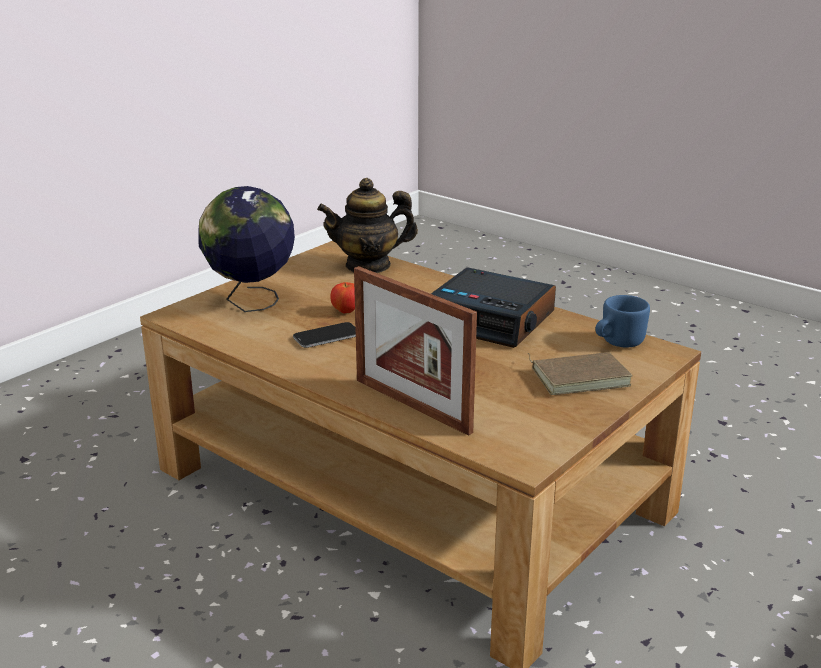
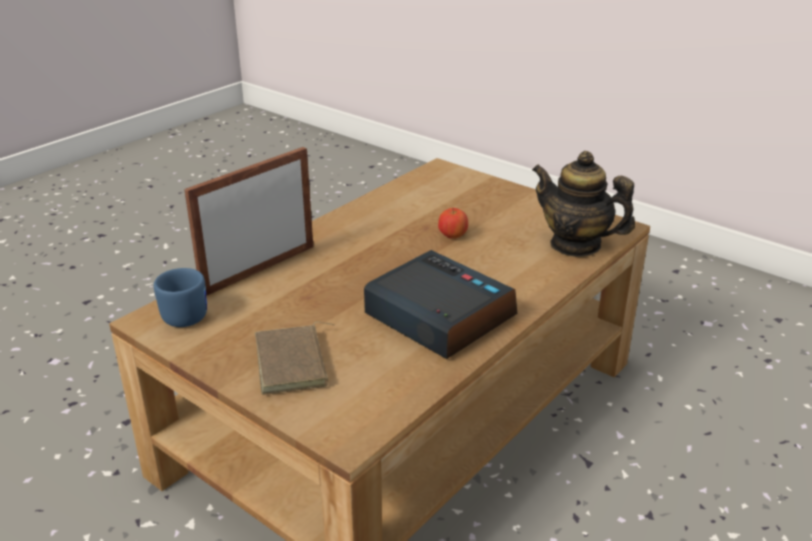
camera: 90 degrees right, 5 degrees up
globe [198,186,295,312] -> none
phone [293,322,356,348] -> none
teapot [317,178,418,273] -> teapot turned 45 degrees counterclockwise [532,151,635,257]
alarm clock [431,267,556,348] -> alarm clock turned 105 degrees clockwise [364,250,517,359]
blue mug [595,295,650,348] -> blue mug moved to [154,268,207,327]

